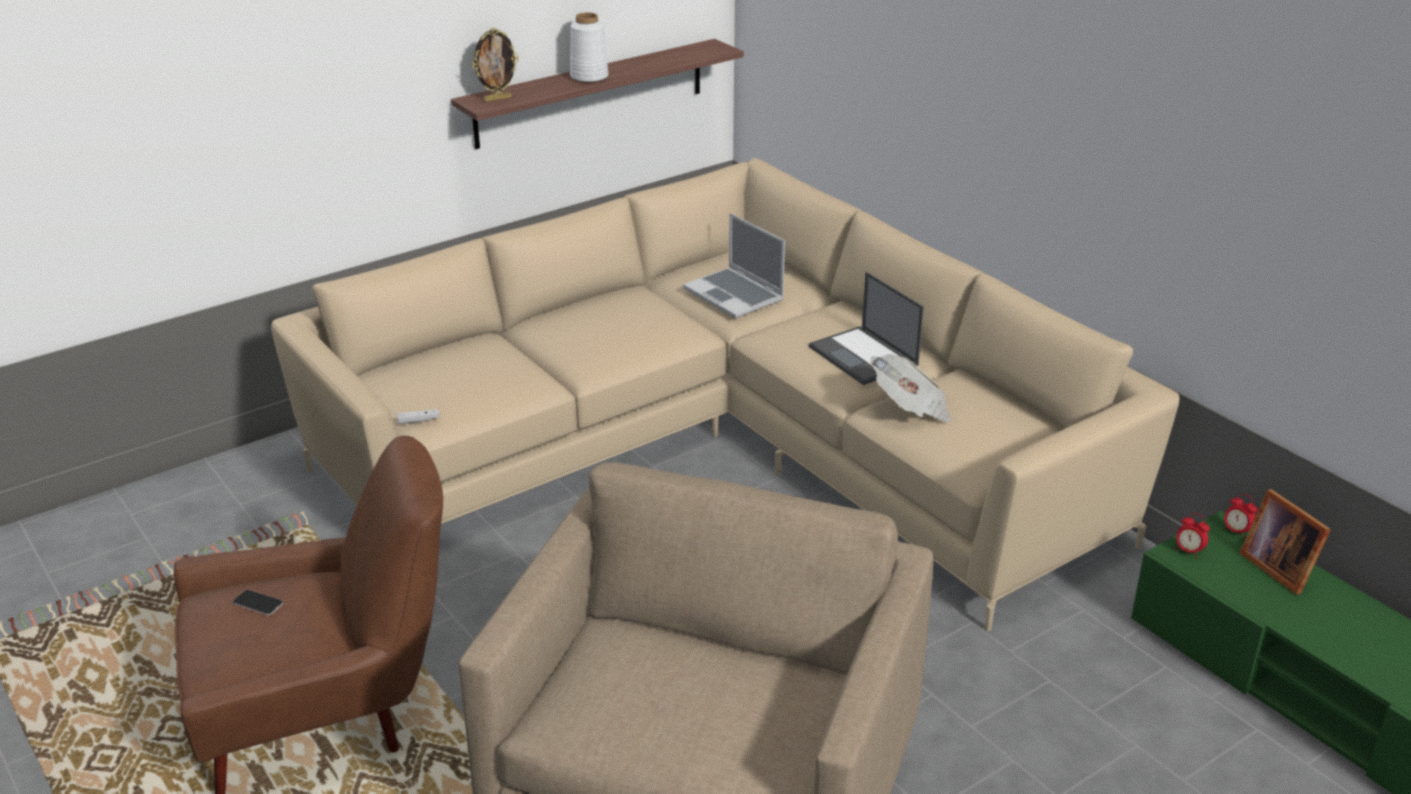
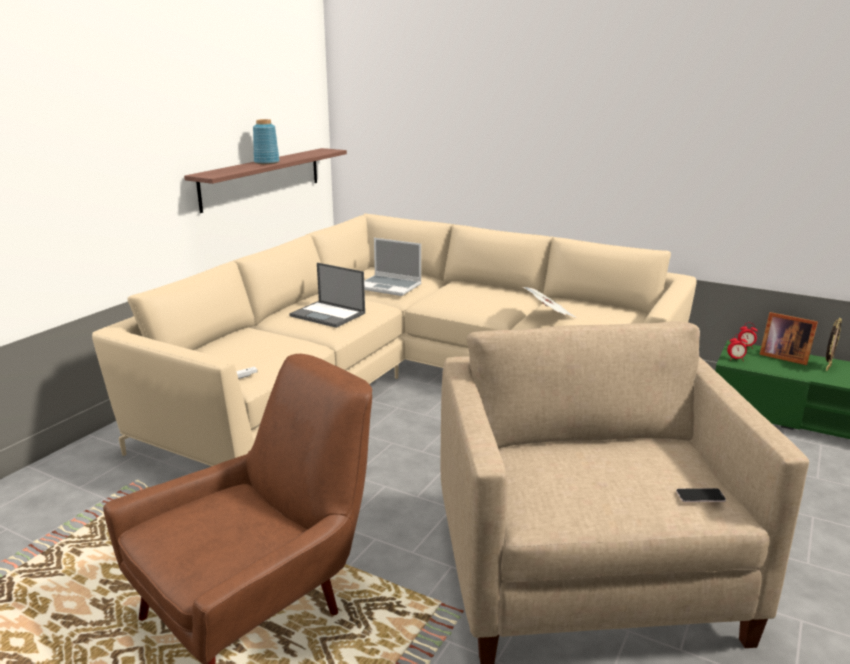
camera: 25 degrees left, 10 degrees down
phone [233,589,283,615] -> phone moved to [676,488,726,502]
picture frame [472,28,519,102] -> picture frame moved to [826,318,842,371]
white vase [570,12,608,83] -> blue vase [253,119,280,164]
laptop [809,272,924,385] -> laptop moved to [289,263,365,328]

